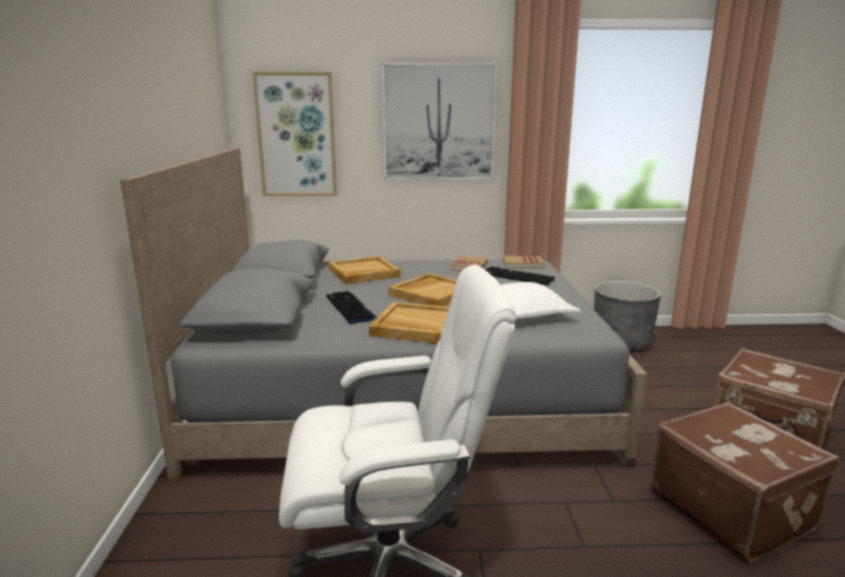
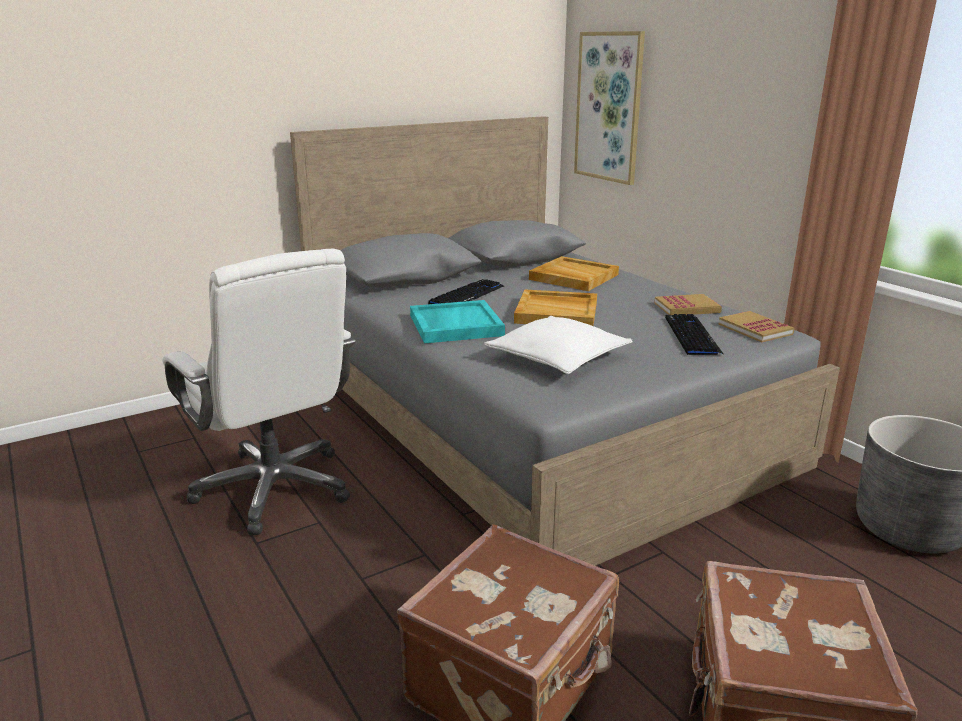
camera: 60 degrees right, 5 degrees up
beige tray [369,302,449,344] -> turquoise tray [410,300,505,343]
picture [382,63,498,180] -> none

